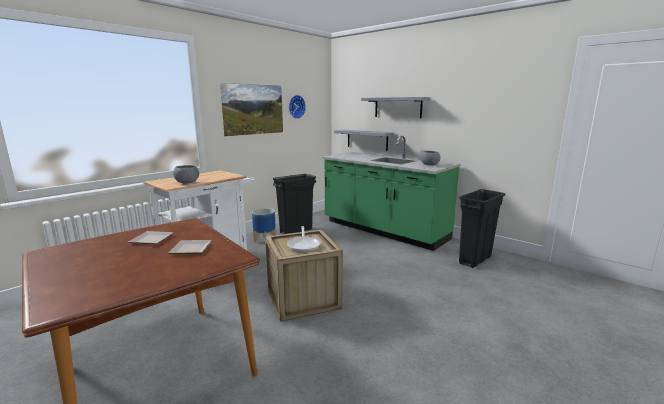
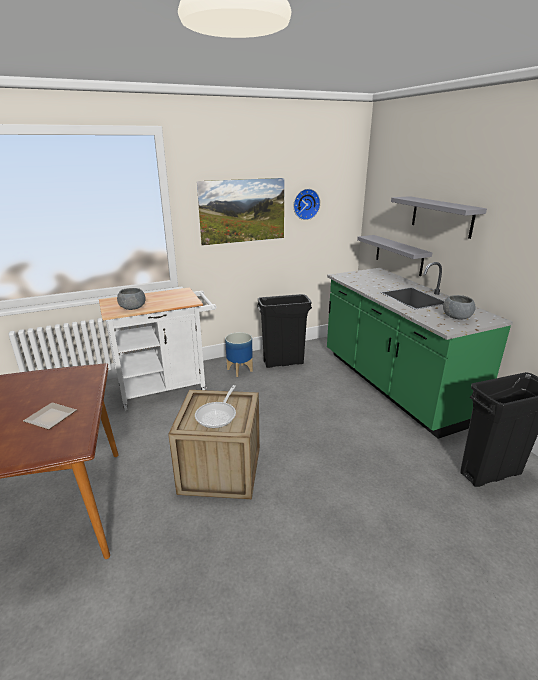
camera: 25 degrees right, 10 degrees up
plate [128,231,174,244] -> none

